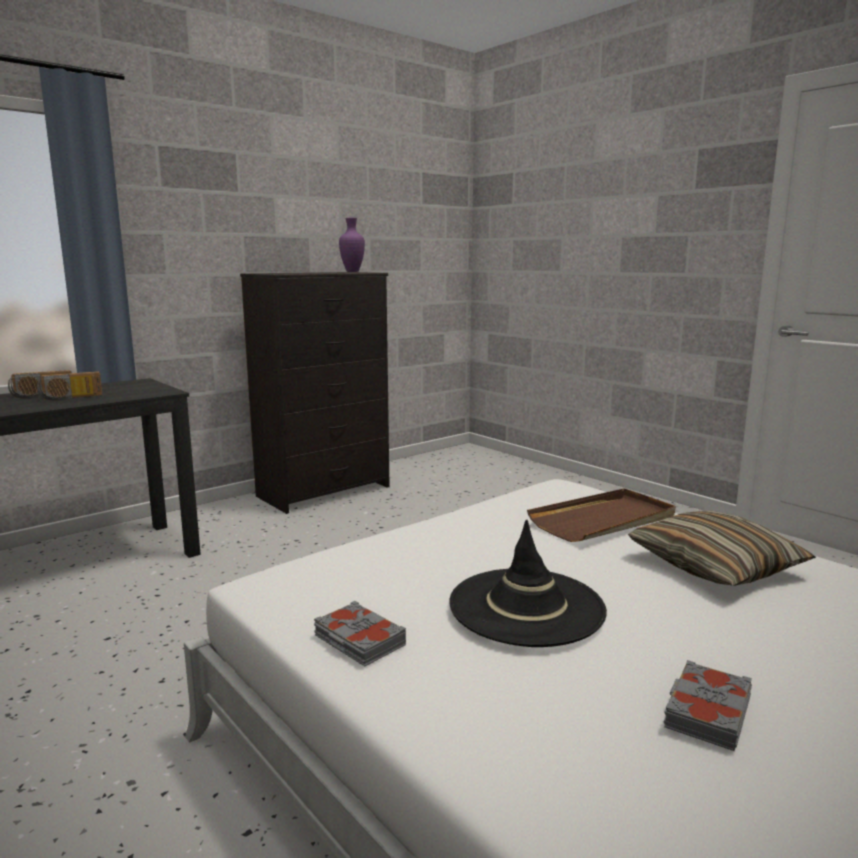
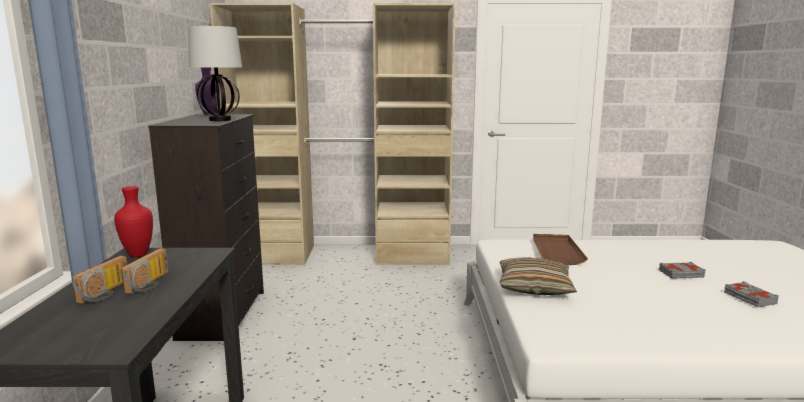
camera: 50 degrees left, 0 degrees up
grey book [314,601,406,666] -> grey book moved to [659,262,706,279]
black hat [449,519,607,647] -> none
pillow [628,510,816,586] -> pillow moved to [499,257,577,295]
none -> red vase [114,186,153,257]
none -> table lamp [188,26,242,121]
none -> beige wardrobe [210,3,456,265]

